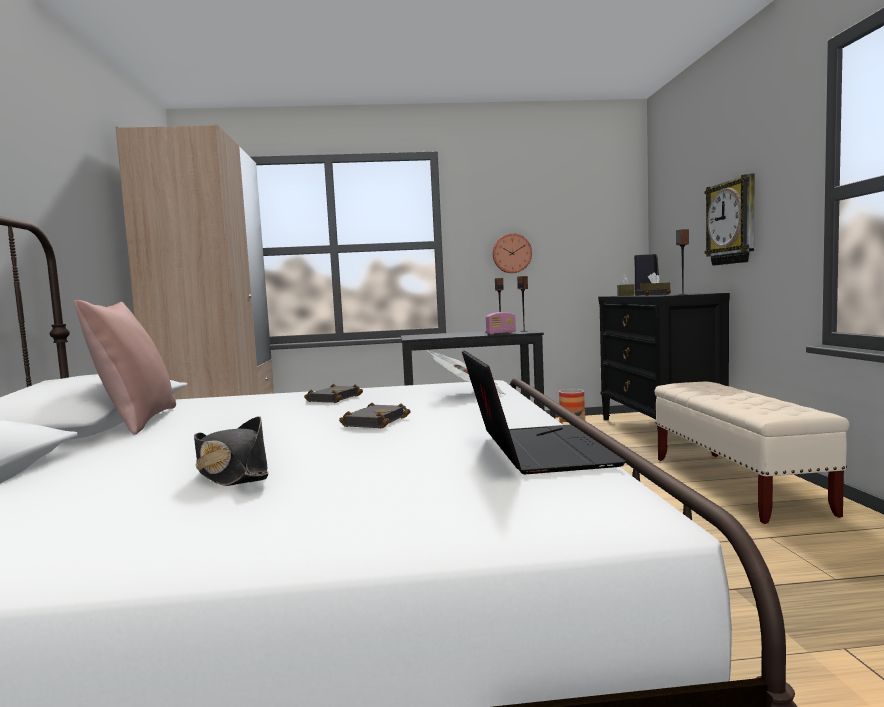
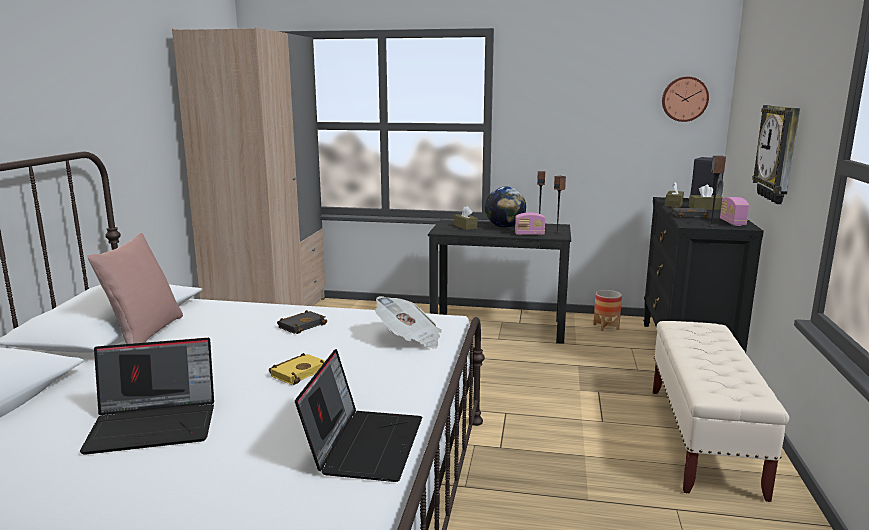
camera: 15 degrees right, 10 degrees up
black hat [194,416,268,486] -> laptop [80,338,214,455]
black book [339,403,411,429] -> yellow book [269,353,325,385]
wall clock [493,233,532,273] -> wall clock moved to [662,77,709,122]
none -> brown tissue box [454,206,478,230]
none -> globe [485,187,526,228]
none -> radio [720,197,749,226]

